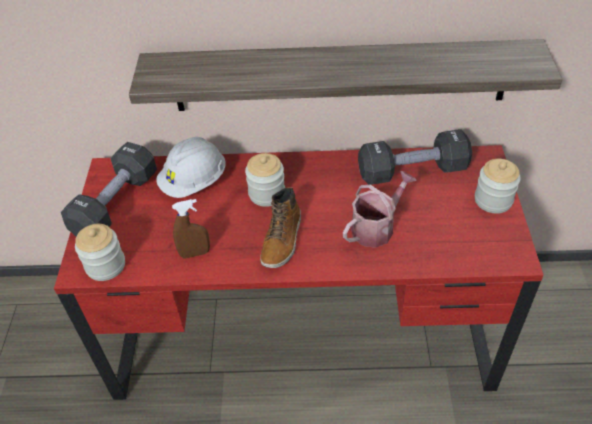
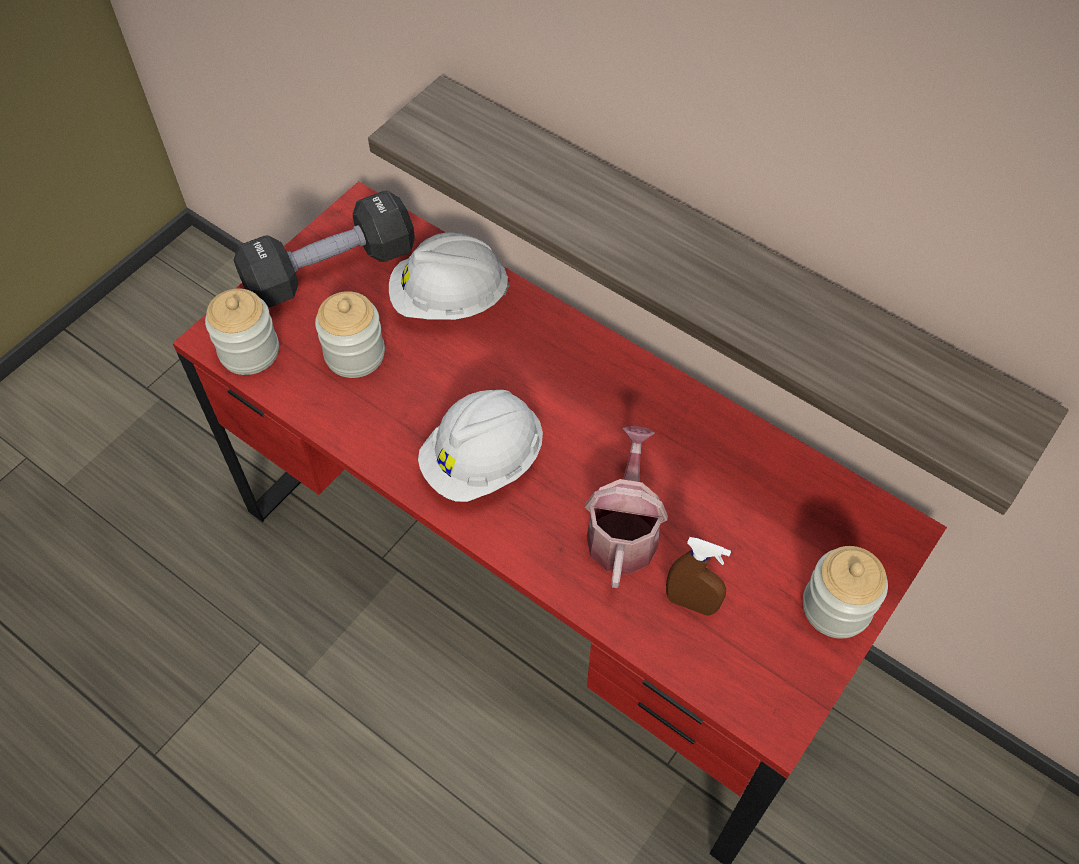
camera: 35 degrees right, 10 degrees up
brown spray bottle [172,199,210,259] -> brown spray bottle moved to [666,537,731,616]
jar [245,153,285,207] -> jar moved to [315,291,385,378]
boot [260,187,301,268] -> white hard hat [418,390,543,502]
watering can [343,171,417,248] -> watering can turned 75 degrees counterclockwise [585,426,668,588]
black dumbbell [358,129,472,185] -> none

